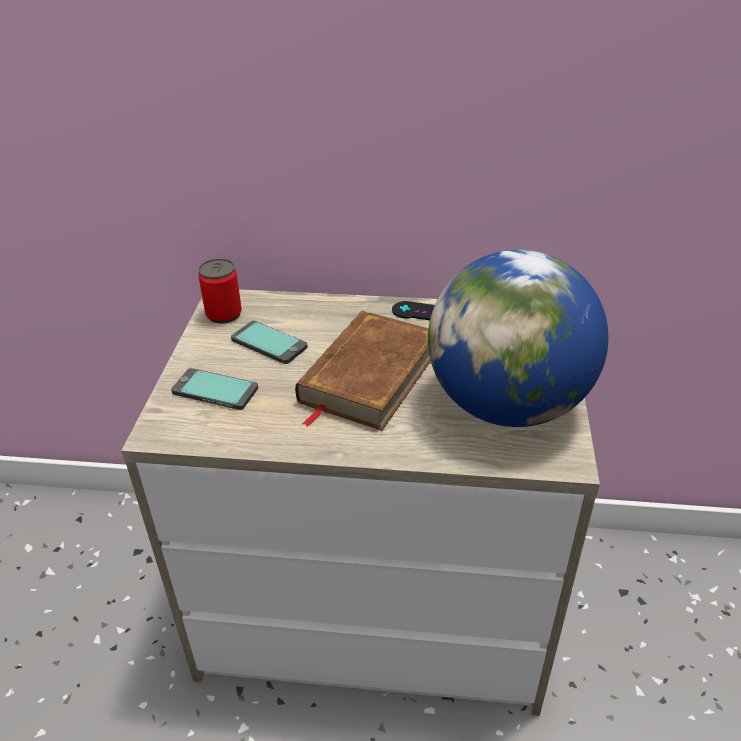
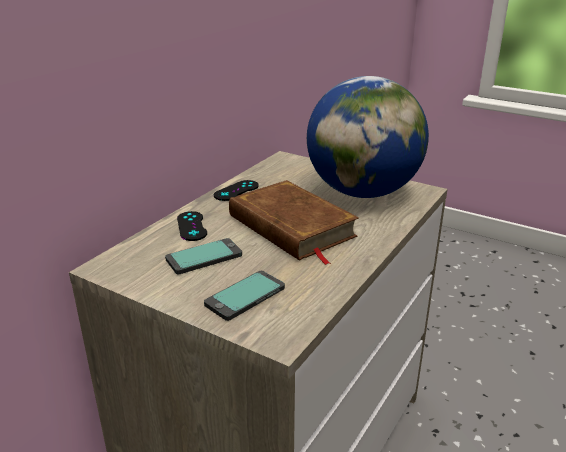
camera: 65 degrees left, 10 degrees down
can [198,259,242,324] -> none
none -> black game controller [177,211,207,241]

